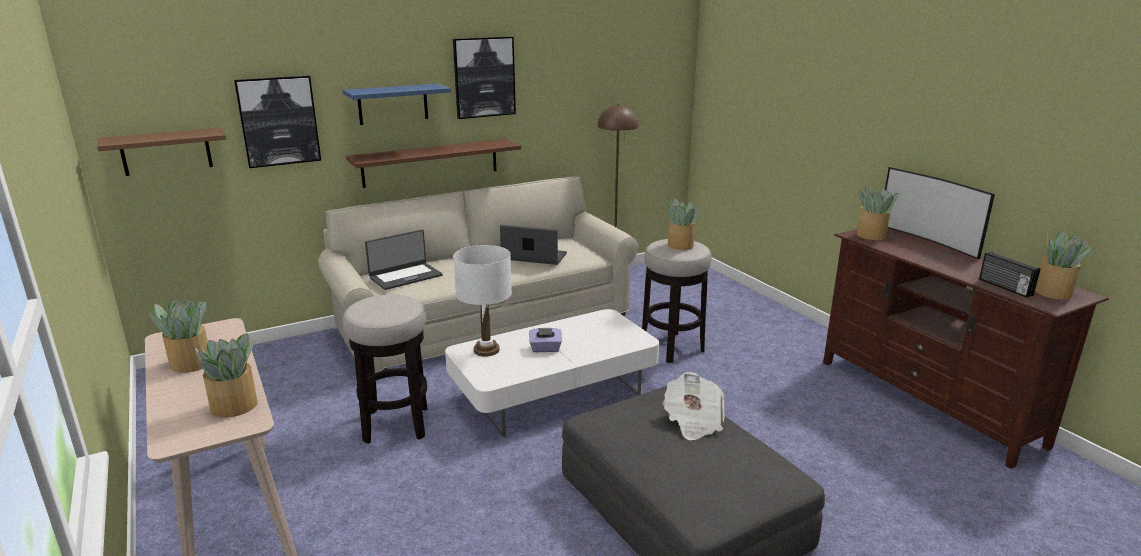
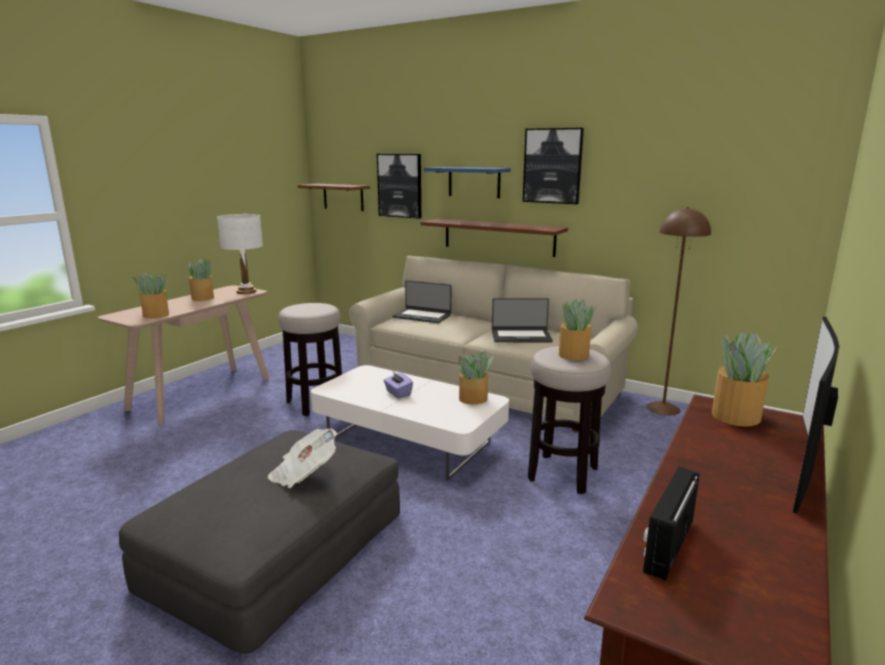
camera: 60 degrees right, 5 degrees down
white table lamp [453,245,512,357] -> white table lamp moved to [217,214,263,294]
laptop [500,225,567,265] -> laptop turned 105 degrees clockwise [492,298,553,342]
potted plant [1035,231,1093,300] -> potted plant moved to [459,351,494,404]

